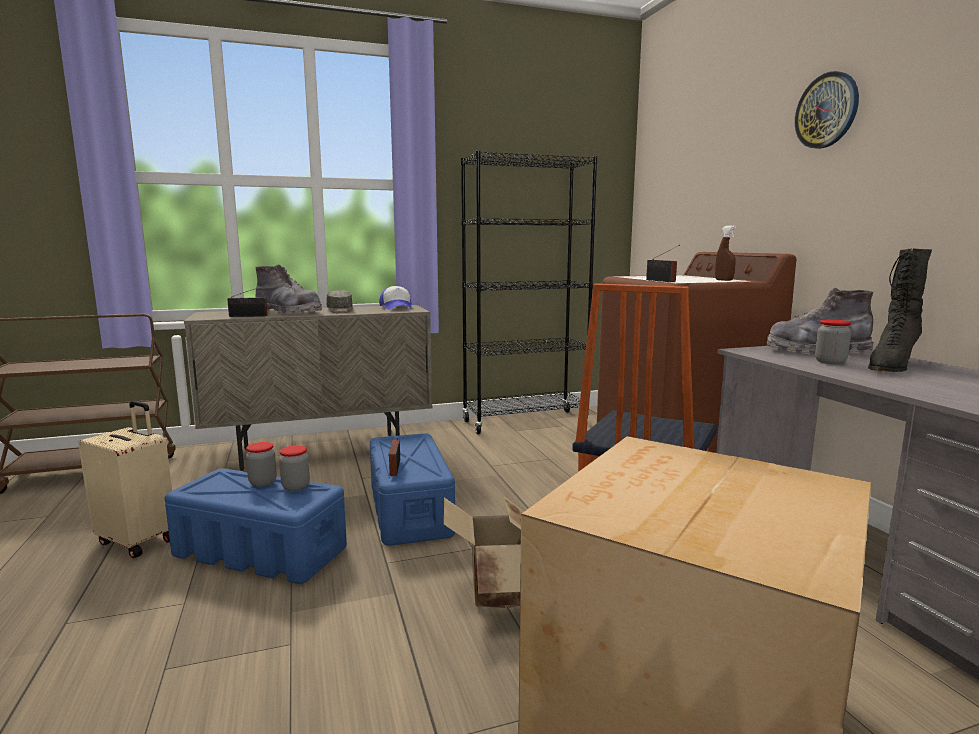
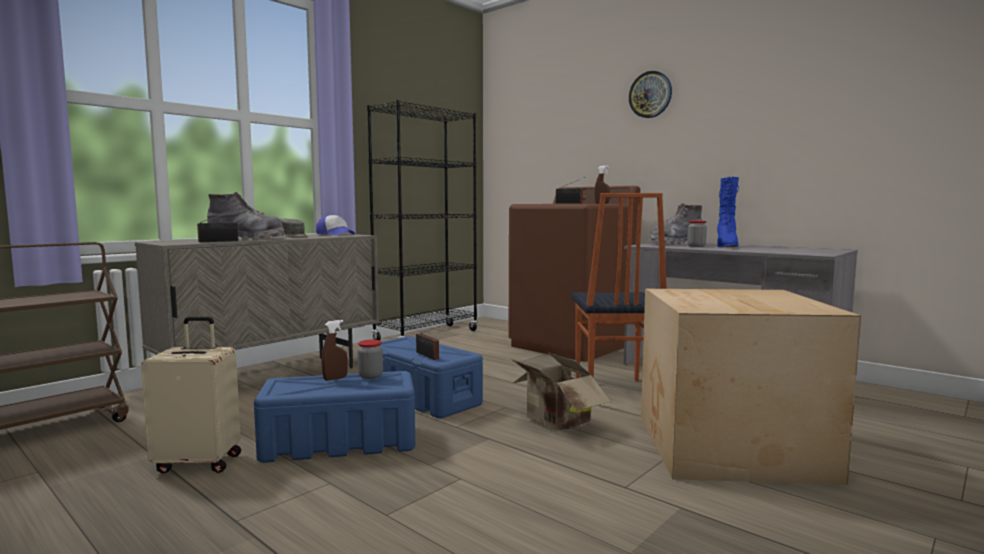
camera: 30 degrees left, 5 degrees down
jar [246,442,277,487] -> brown spray bottle [321,320,348,381]
black boot [868,248,932,372] -> blue boot [717,177,739,247]

